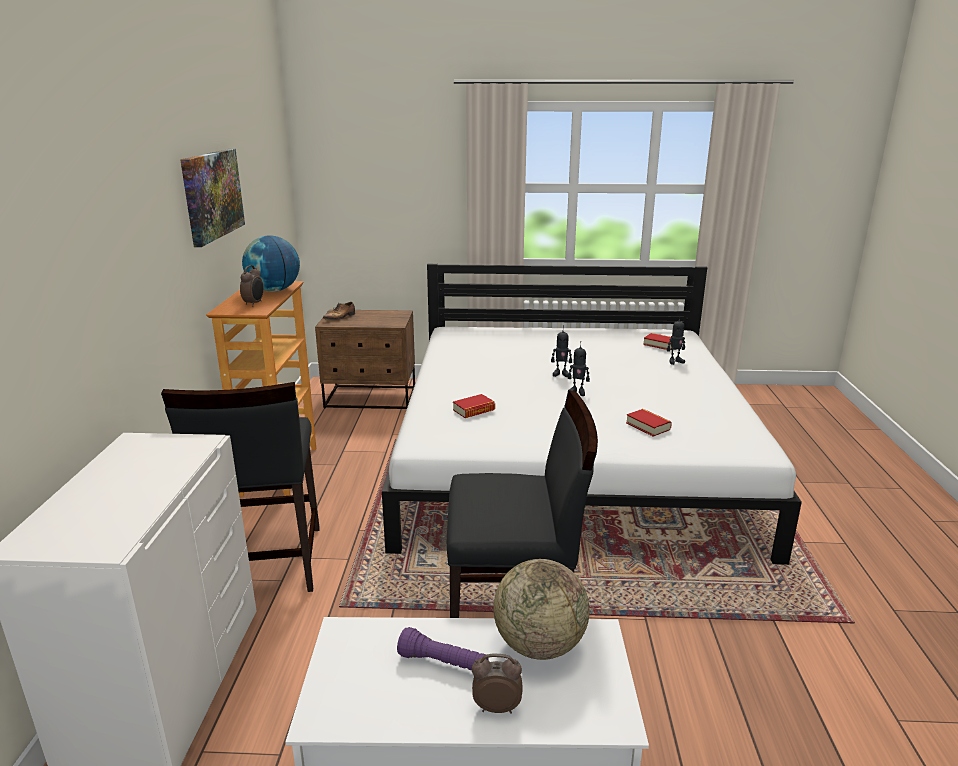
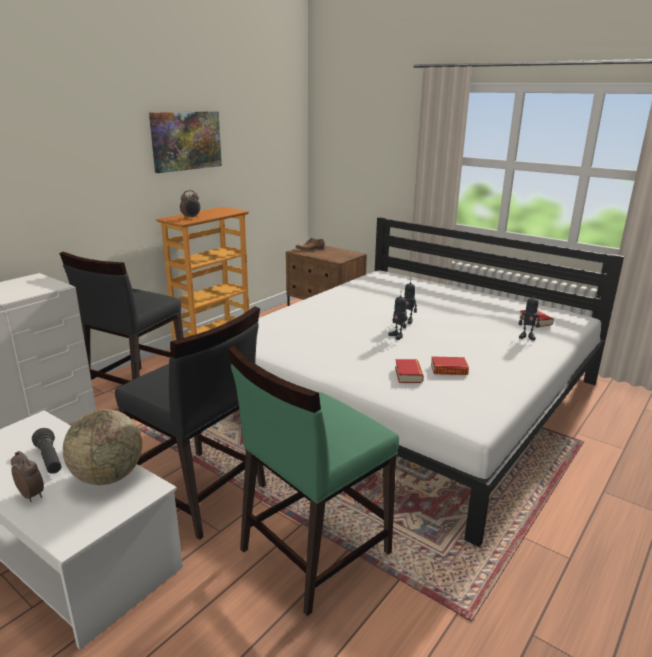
camera: 35 degrees right, 0 degrees up
globe [242,236,300,292] -> none
purple flashlight [397,627,489,670] -> black flashlight [32,428,61,474]
book [453,394,495,418] -> book moved to [431,357,469,375]
none -> green chair [227,345,399,616]

